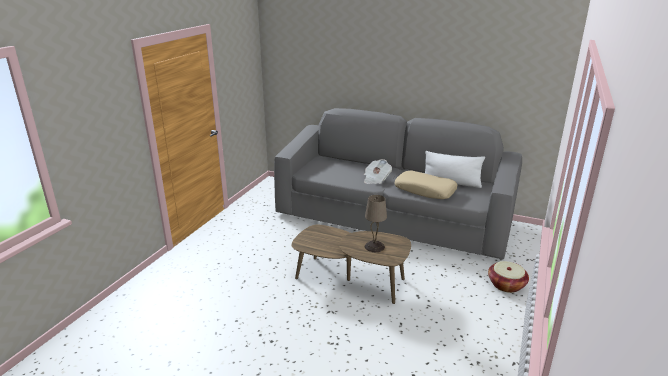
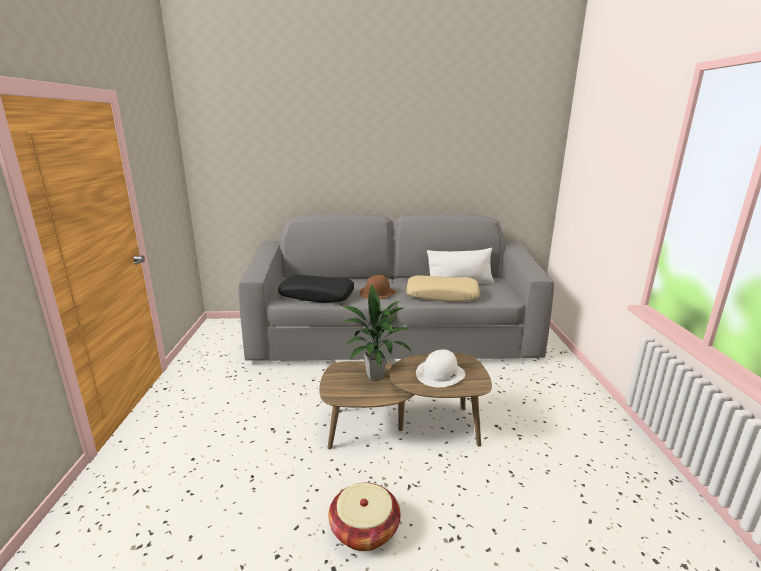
camera: 25 degrees left, 5 degrees down
newspaper [364,159,392,184] -> brown hat [360,275,396,299]
beige table lamp [365,195,387,252] -> white hat [416,349,465,387]
basket [488,261,529,293] -> basket moved to [329,483,400,551]
none -> black pillow [278,275,354,303]
none -> potted plant [340,284,414,381]

